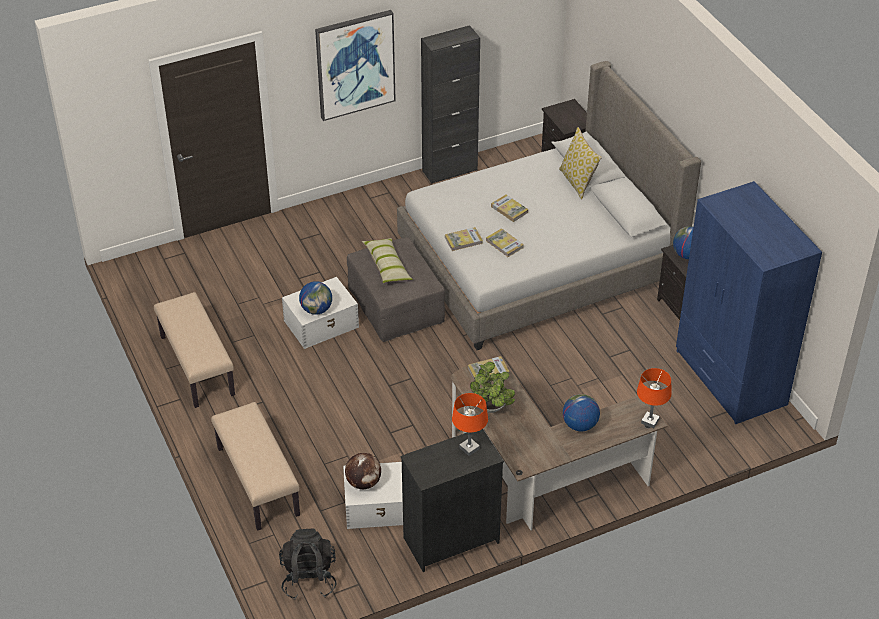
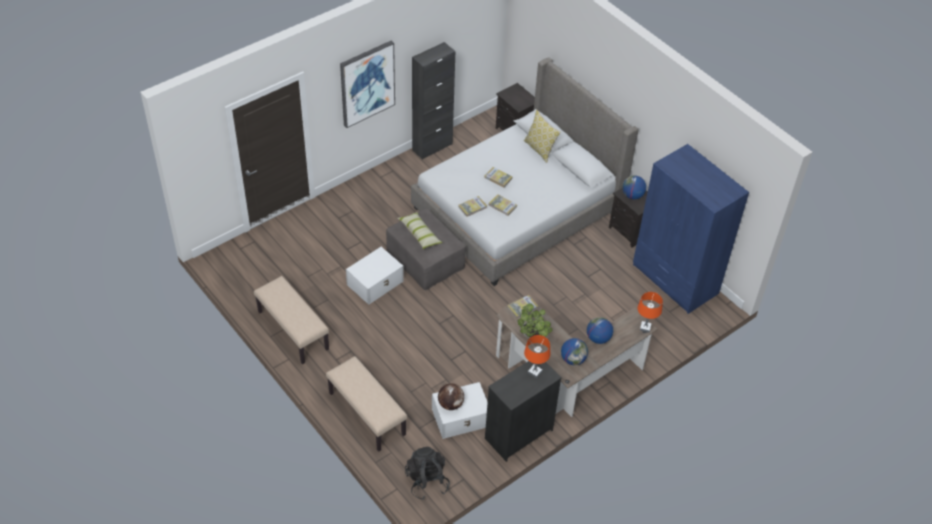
camera: 15 degrees left, 5 degrees up
globe [299,281,332,315] -> globe moved to [561,338,588,365]

